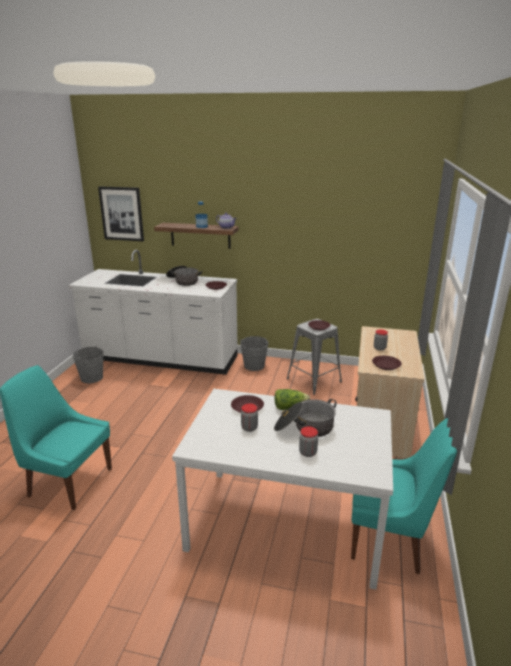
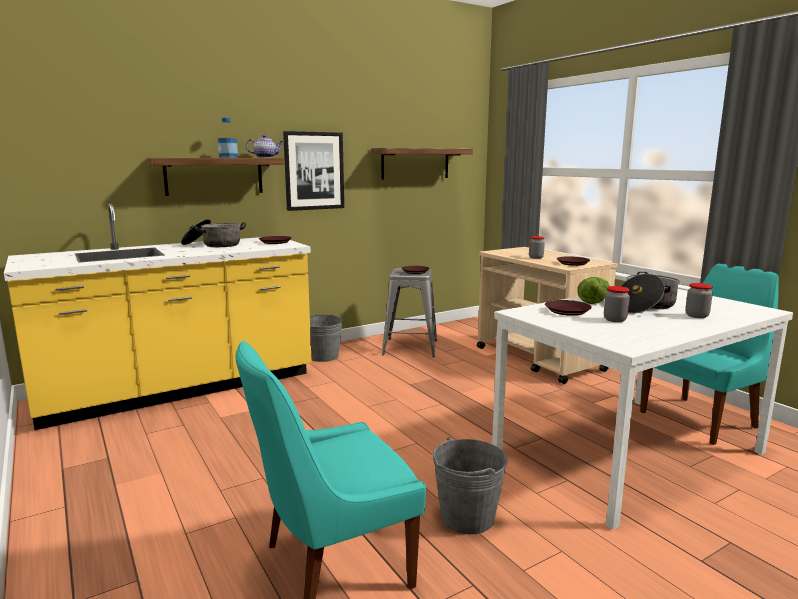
camera: 45 degrees left, 10 degrees down
white counter [68,250,238,375] -> yellow counter [4,204,312,430]
grey bucket [73,346,104,383] -> grey bucket moved to [432,437,507,534]
picture [98,186,144,241] -> picture moved to [283,131,344,211]
none -> shelf [371,148,473,180]

